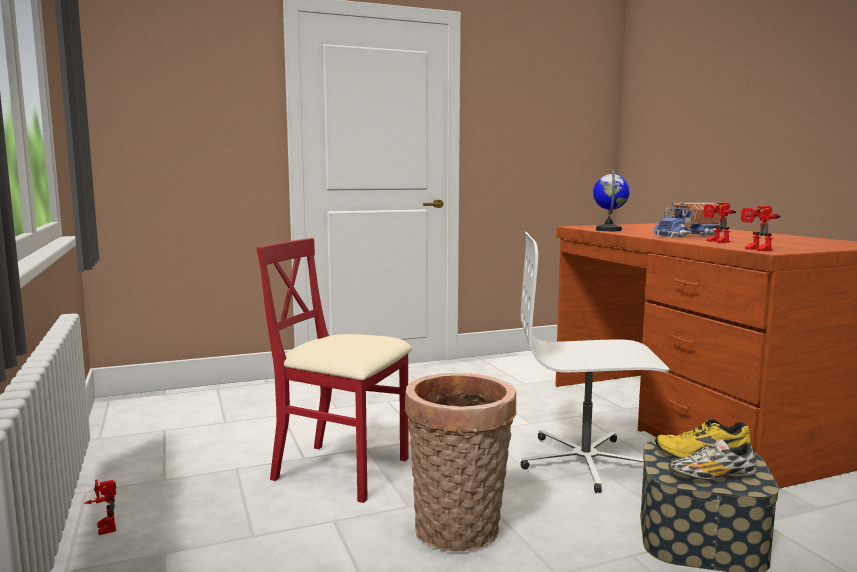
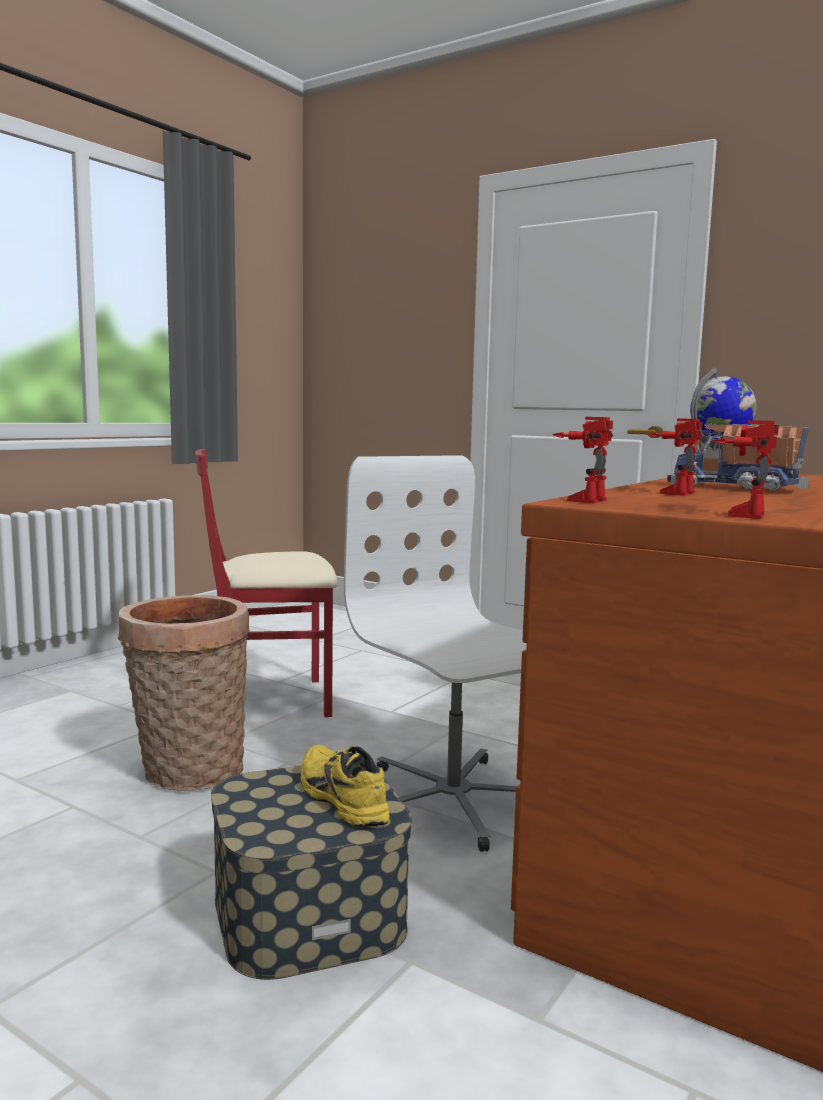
camera: 55 degrees right, 0 degrees up
toy robot [84,479,116,535] -> toy robot moved to [712,420,779,519]
red chair [256,238,412,503] -> red chair turned 90 degrees counterclockwise [195,449,338,717]
shoe [668,439,757,479] -> none

